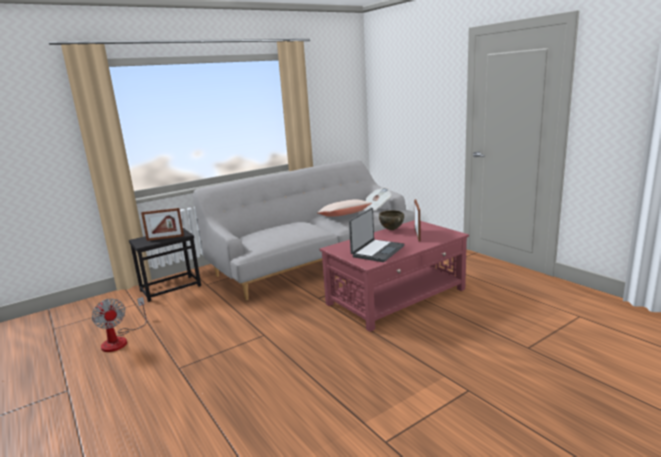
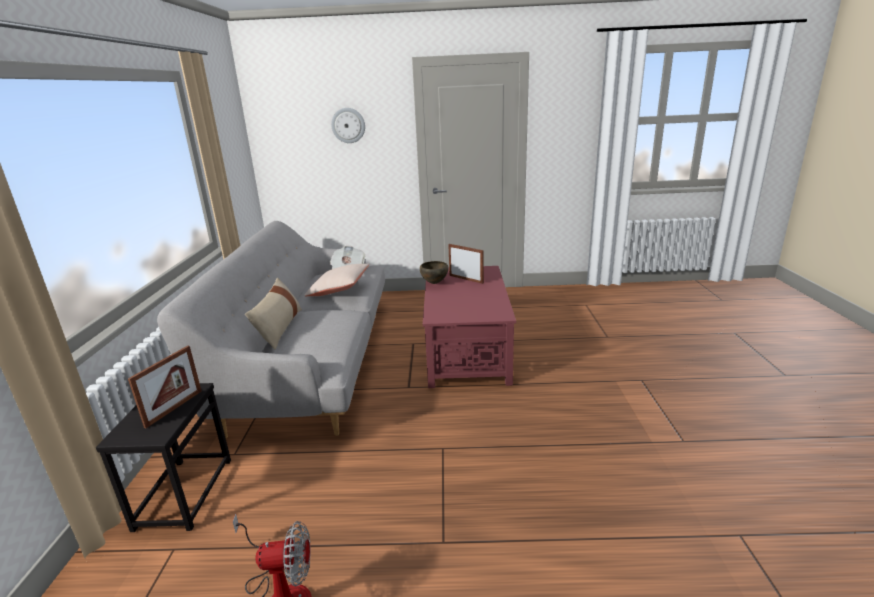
camera: 55 degrees left, 5 degrees up
laptop [349,208,404,262] -> none
none -> beige pillow [245,278,302,350]
none -> wall clock [331,108,365,143]

